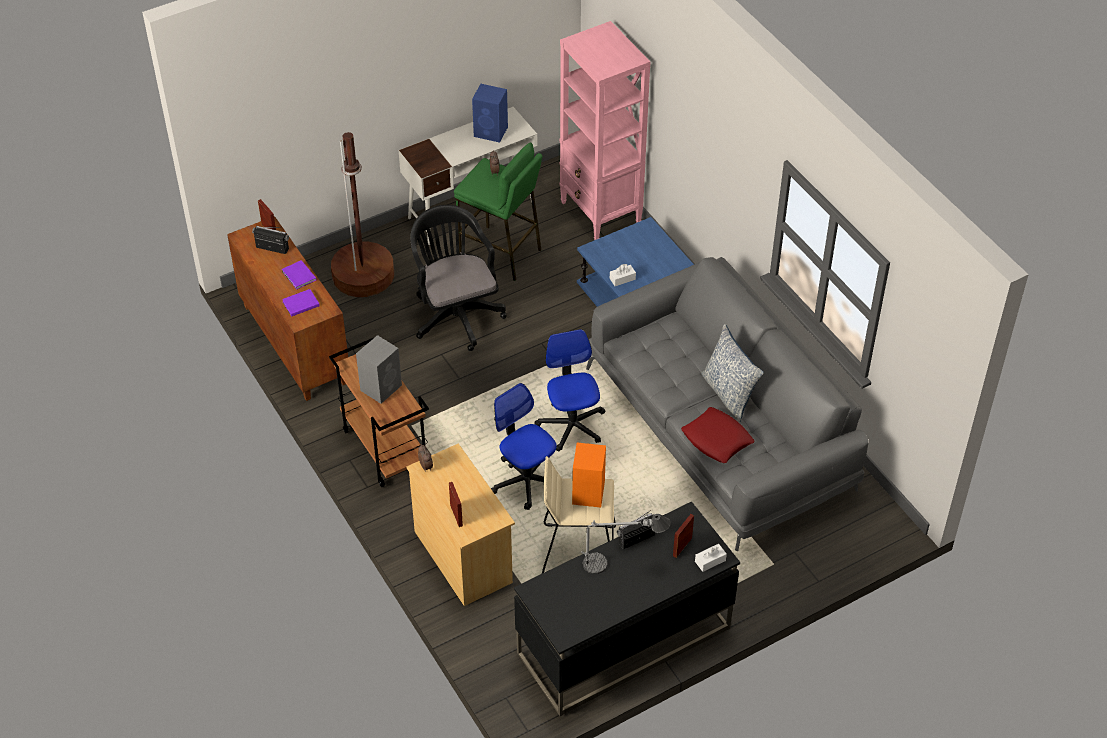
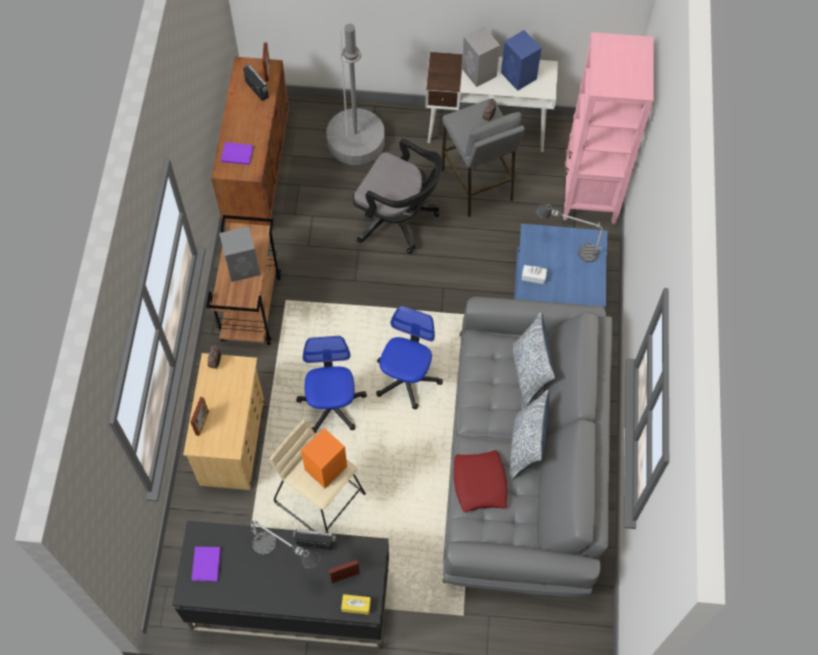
camera: 35 degrees right, 15 degrees up
purple book [282,260,316,290] -> purple book moved to [192,547,221,581]
brown floor lamp [331,132,394,297] -> grey floor lamp [327,24,385,165]
black office chair [410,205,507,351] -> black office chair turned 105 degrees clockwise [353,139,443,254]
green stool [454,143,542,281] -> grey stool [442,98,525,217]
white tissue box [695,544,727,572] -> yellow tissue box [341,594,371,615]
none -> grey speaker [462,26,500,87]
none -> pillow [513,312,555,406]
none -> table lamp [536,204,603,262]

